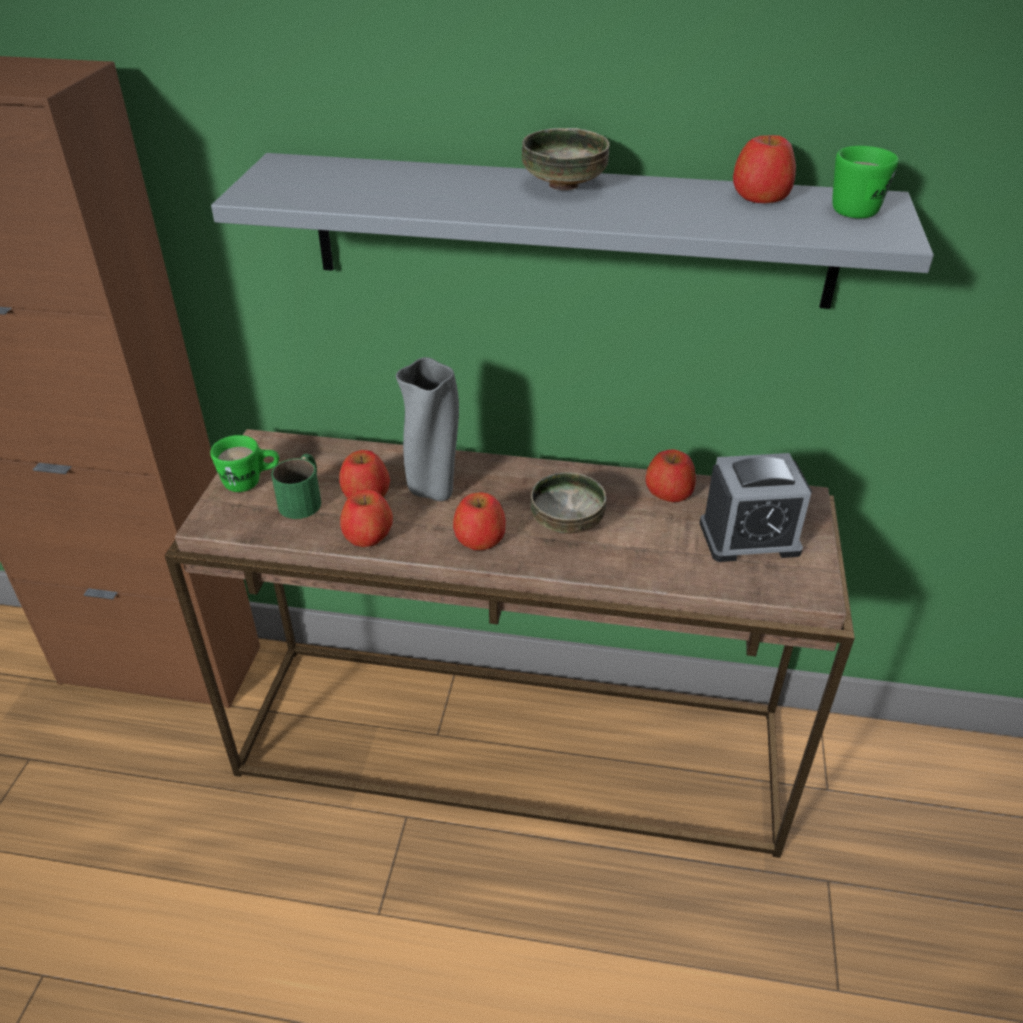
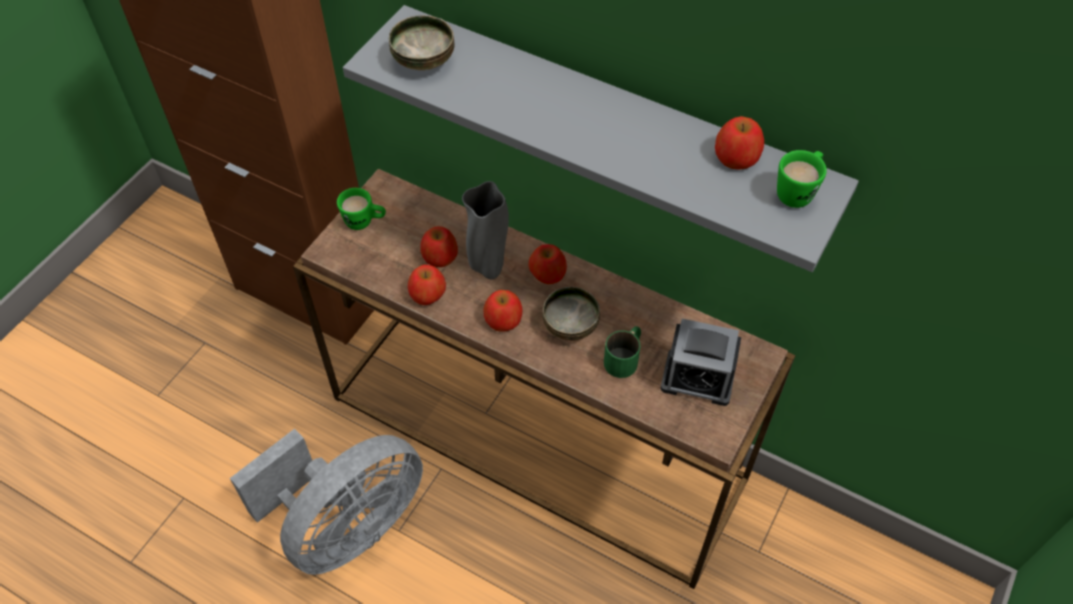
camera: 20 degrees right, 15 degrees up
green mug [271,454,321,519] -> green mug moved to [604,326,641,378]
bowl [522,128,610,190] -> bowl moved to [389,15,455,70]
apple [646,449,696,502] -> apple moved to [528,244,567,284]
none -> grey fan [230,429,423,575]

